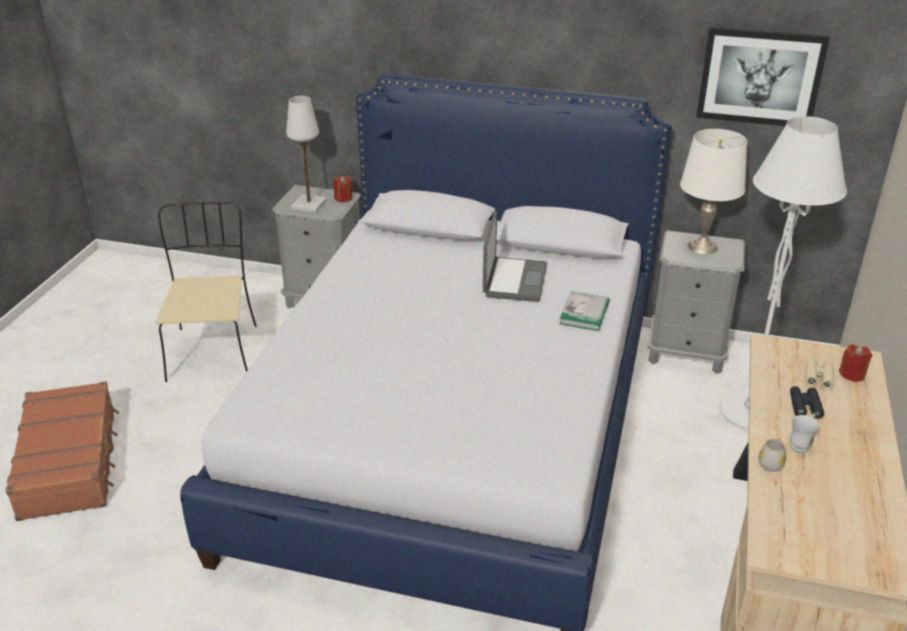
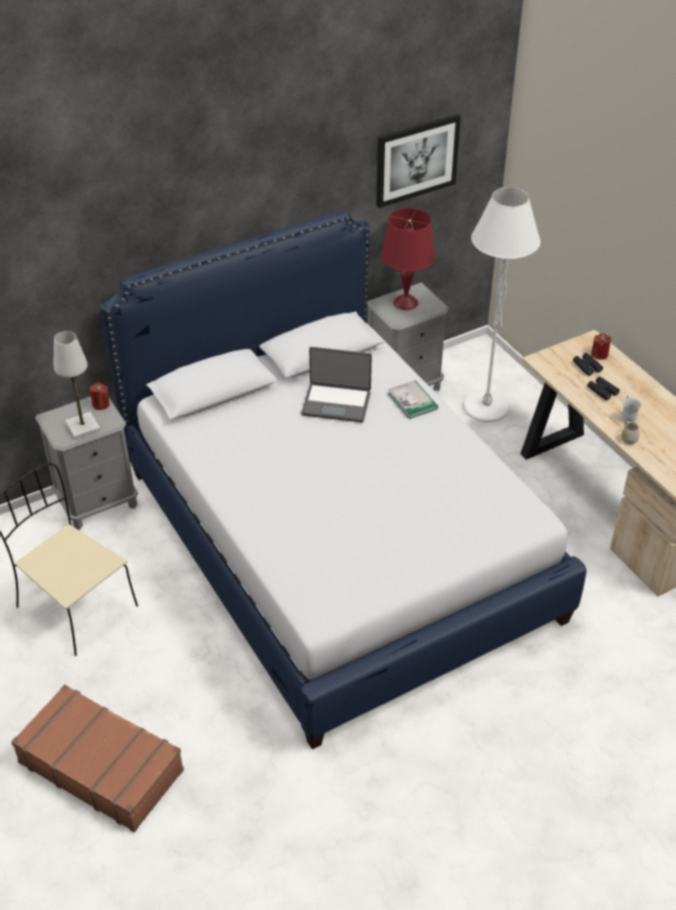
camera: 45 degrees left, 10 degrees up
laptop [483,211,547,302] -> laptop turned 135 degrees clockwise [301,347,372,423]
white table lamp [680,129,747,254] -> red table lamp [382,208,435,310]
beige binoculars [805,358,834,389] -> black binoculars [573,353,603,376]

